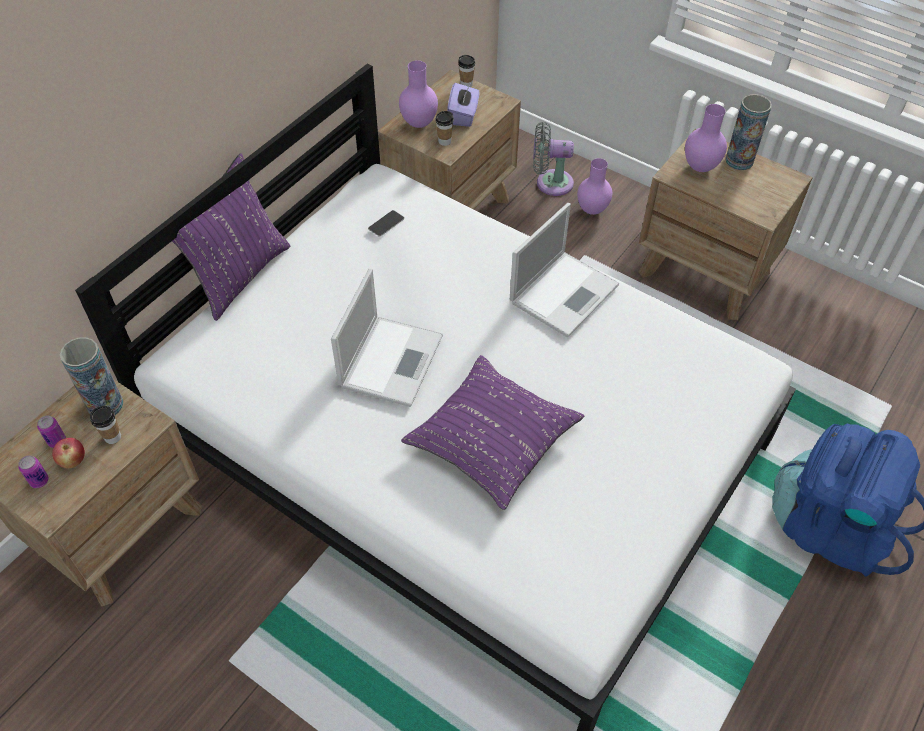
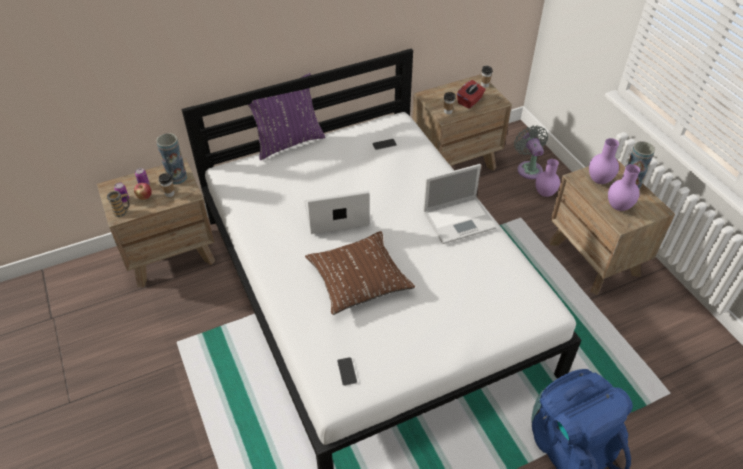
camera: 30 degrees right, 5 degrees down
laptop [331,269,443,407] -> laptop turned 150 degrees counterclockwise [304,191,369,234]
purple vase [399,60,438,128] -> purple vase moved to [608,164,640,211]
purple pillow [401,355,585,510] -> brown pillow [305,231,415,315]
purple tissue box [447,83,479,127] -> red tissue box [457,80,486,109]
grey fan [533,122,574,196] -> grey fan turned 45 degrees clockwise [514,126,548,179]
none -> mug [106,191,129,217]
none -> phone [337,357,357,386]

